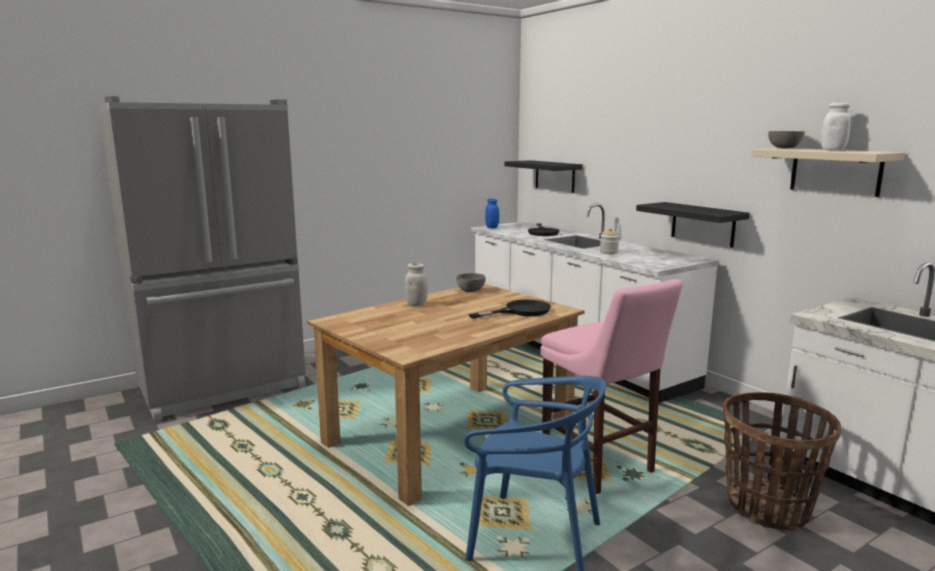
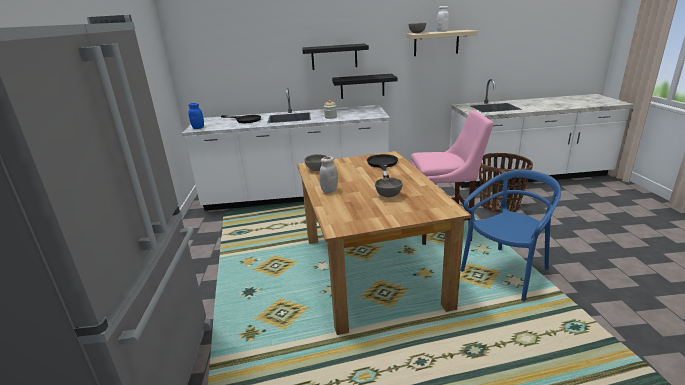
camera: 60 degrees left, 10 degrees up
black shelf [504,160,583,193] -> black shelf moved to [302,44,369,70]
none -> grey bowl [375,178,403,197]

